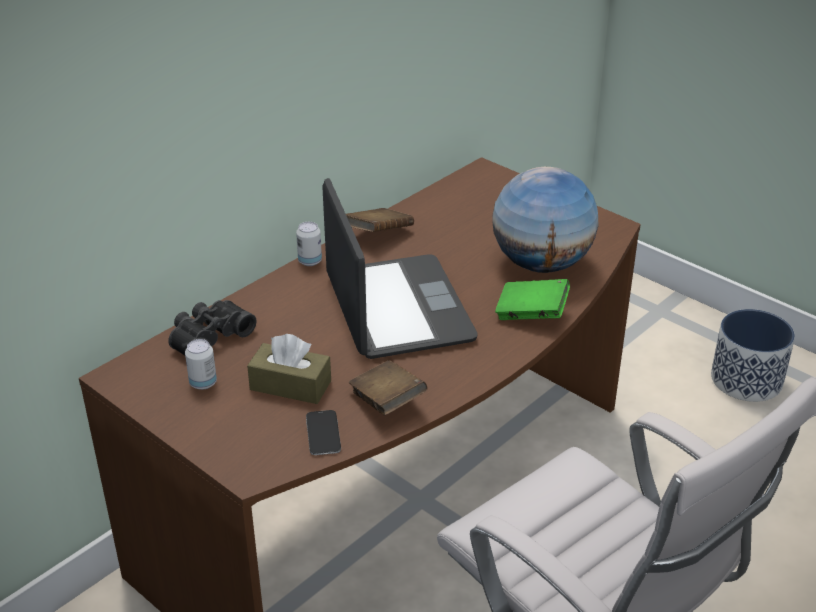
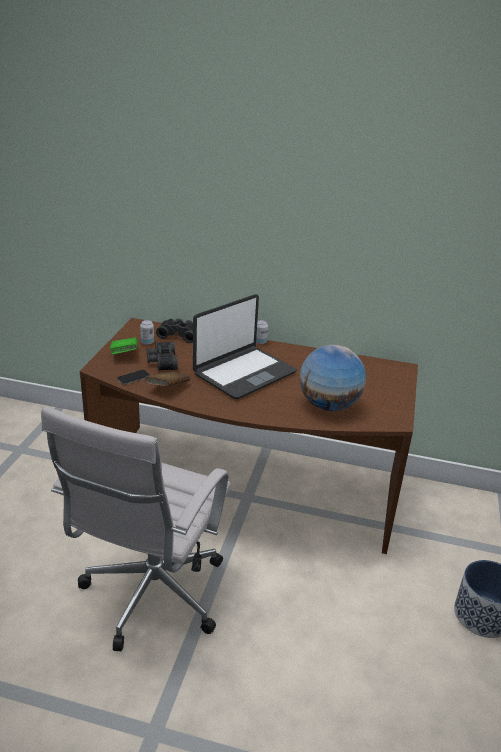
camera: 60 degrees right, 5 degrees down
brown tissue box [247,334,331,404] -> black binoculars [147,342,178,371]
brown book [346,208,414,232] -> none
green book [495,279,570,320] -> green book moved to [110,338,138,355]

